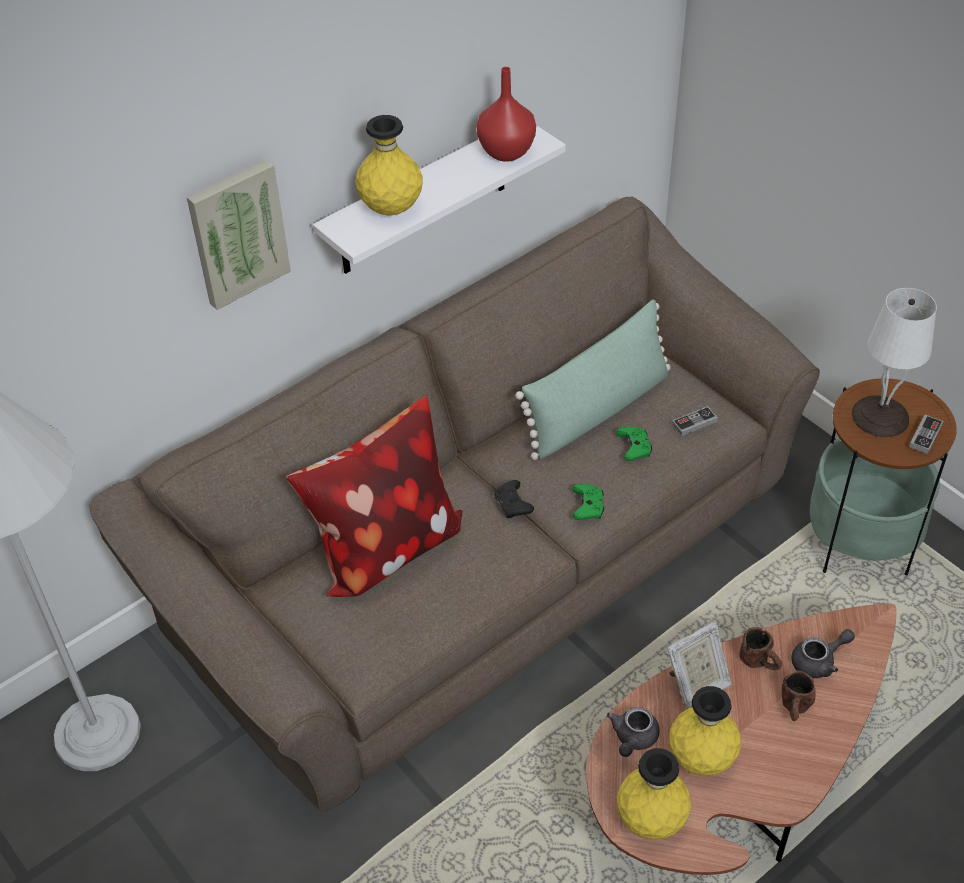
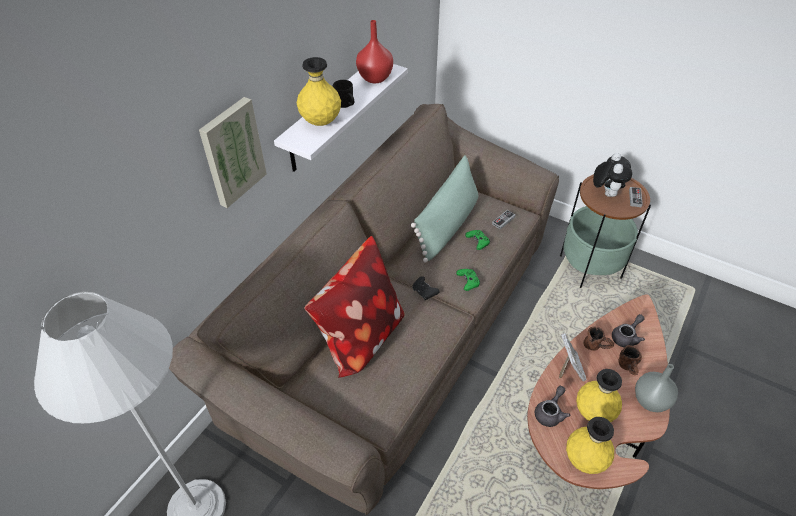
camera: 20 degrees left, 0 degrees up
grey teapot [607,707,660,757] -> grey teapot turned 150 degrees counterclockwise [535,386,570,427]
picture frame [667,621,732,708] -> picture frame turned 45 degrees counterclockwise [559,333,586,382]
white table lamp [852,288,937,437] -> plush toy [593,153,632,197]
none -> black mug [333,80,354,108]
none -> grey vase [635,364,678,412]

